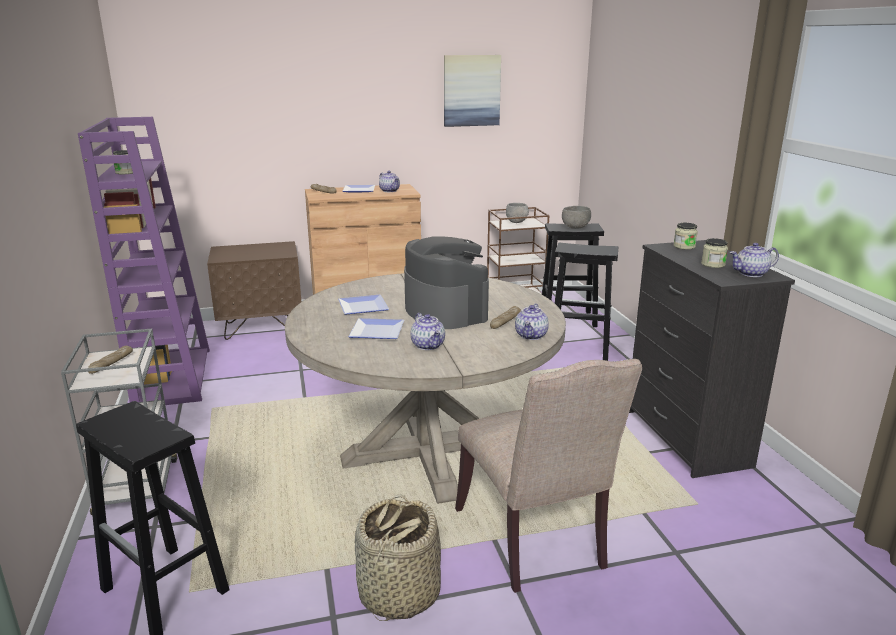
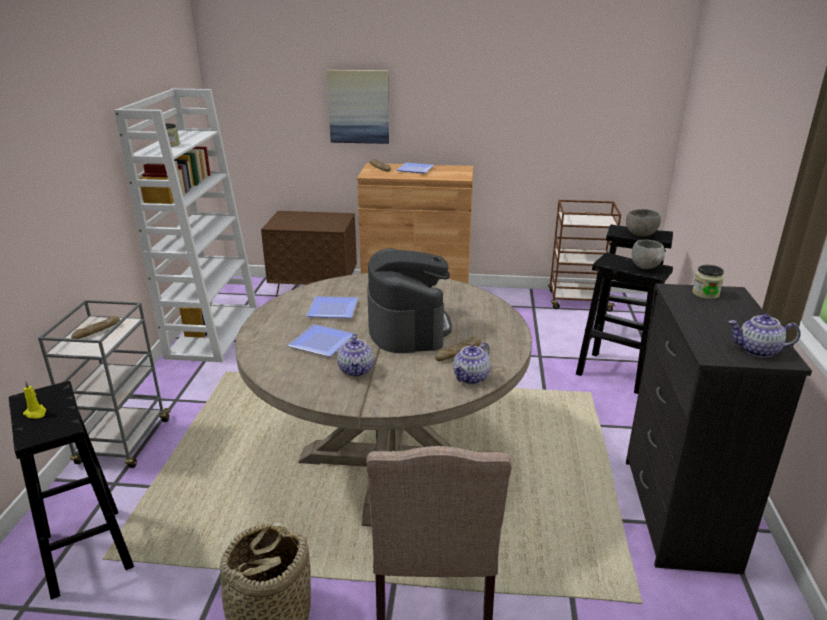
camera: 20 degrees right, 5 degrees up
purple bookcase [78,117,210,405] -> white bookcase [114,89,258,362]
teapot [379,171,400,192] -> none
picture [444,55,501,127] -> picture moved to [327,70,389,144]
grey bowl [506,203,529,223] -> grey bowl moved to [632,240,665,269]
jar [701,238,728,268] -> none
none -> yellow candle [23,381,46,418]

